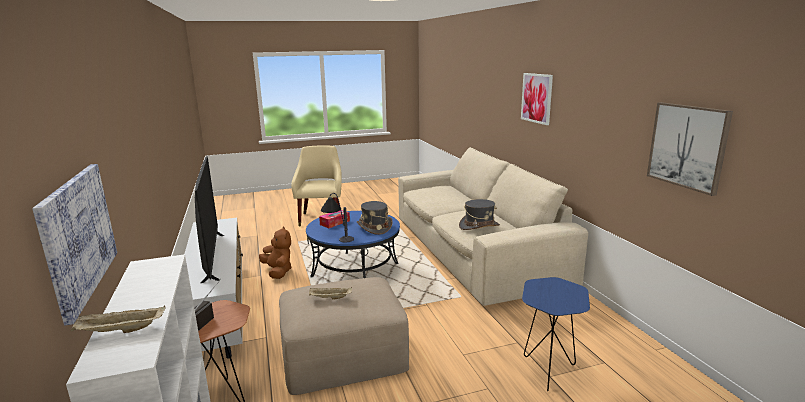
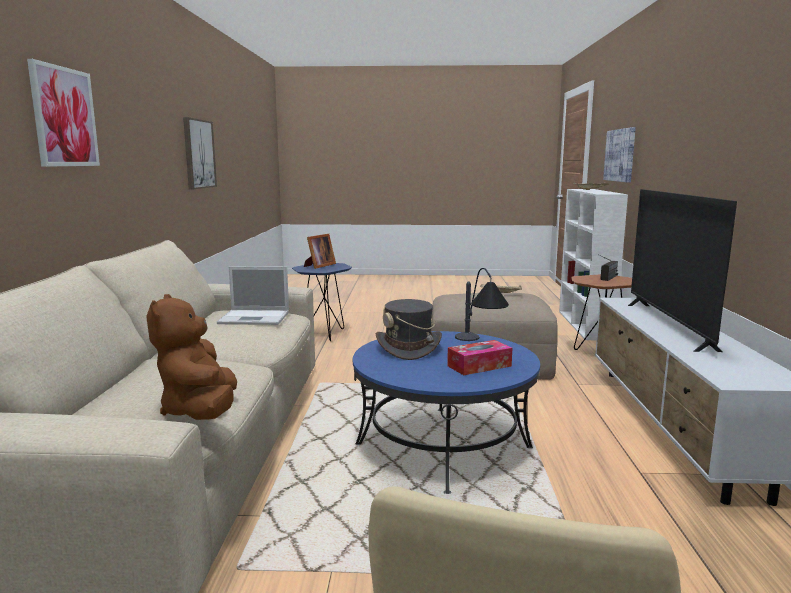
camera: 160 degrees left, 5 degrees down
brown plush toy [259,226,292,279] -> brown plush toy moved to [146,294,237,420]
grey hat [459,199,500,230] -> laptop [217,266,289,325]
none -> picture frame [304,234,336,269]

